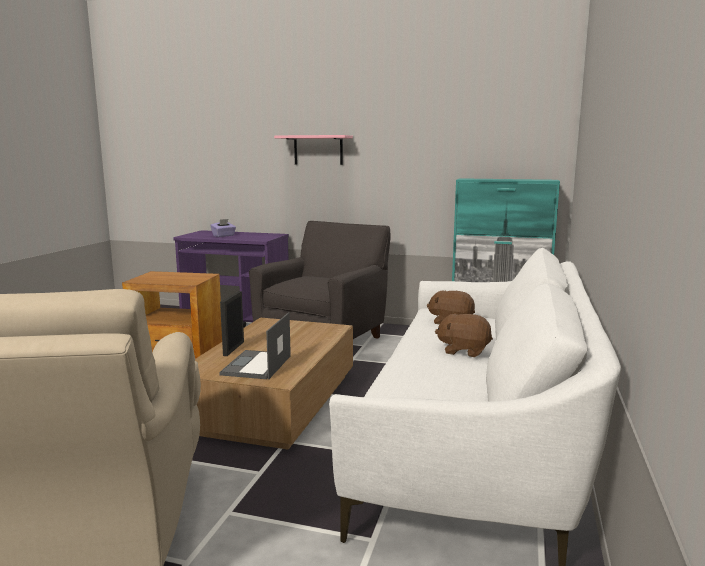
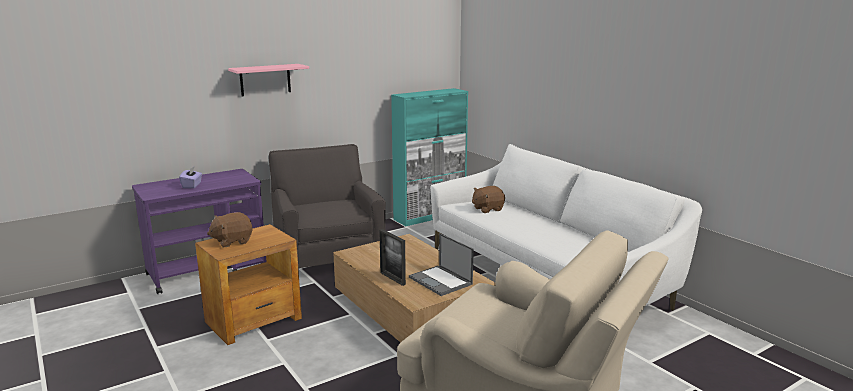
camera: 50 degrees left, 5 degrees up
brown plush toy [435,313,493,357] -> brown plush toy moved to [207,212,253,247]

